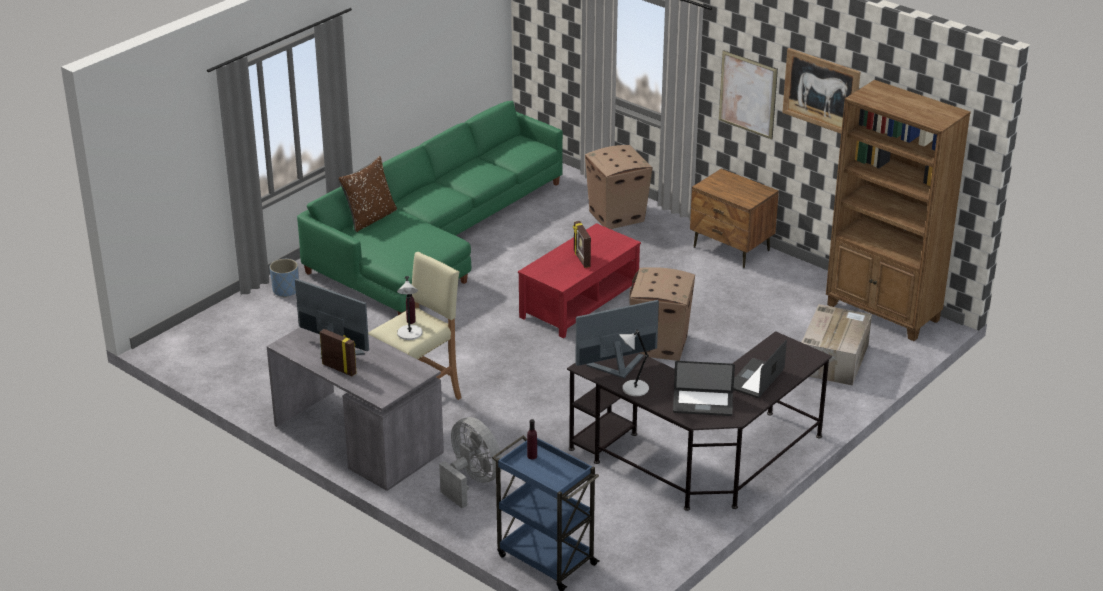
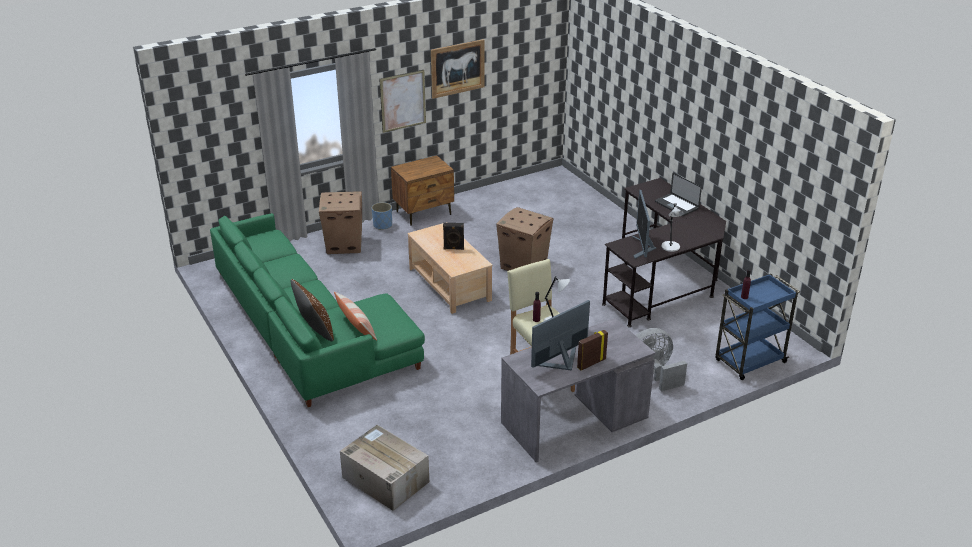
camera: 70 degrees left, 0 degrees up
blue planter [270,259,299,298] -> blue planter moved to [372,202,392,230]
red coffee table [518,223,641,338] -> beige coffee table [407,222,493,314]
picture frame [573,221,591,268] -> black speaker [443,223,464,250]
laptop [673,361,735,416] -> none
cardboard box [801,304,872,385] -> cardboard box moved to [340,425,429,511]
brown bookcase [826,80,971,341] -> none
none -> pillow [334,292,377,341]

